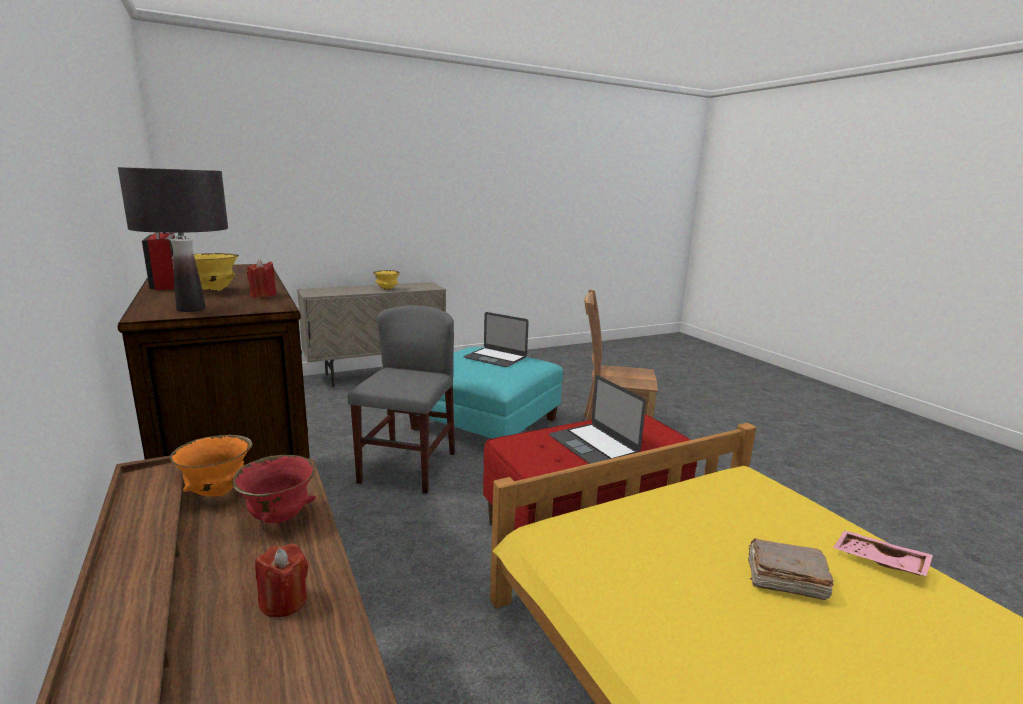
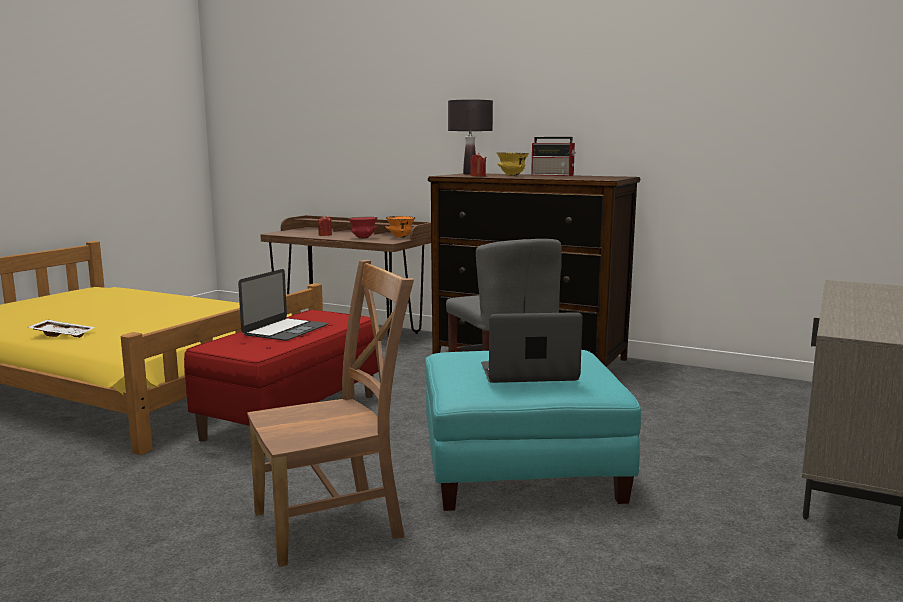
camera: 145 degrees right, 5 degrees down
yellow bowl [373,270,400,290] -> none
laptop [549,375,646,464] -> laptop turned 90 degrees clockwise [238,269,328,341]
brown book [748,538,834,600] -> none
pink tray [833,530,933,576] -> white tray [28,320,95,338]

